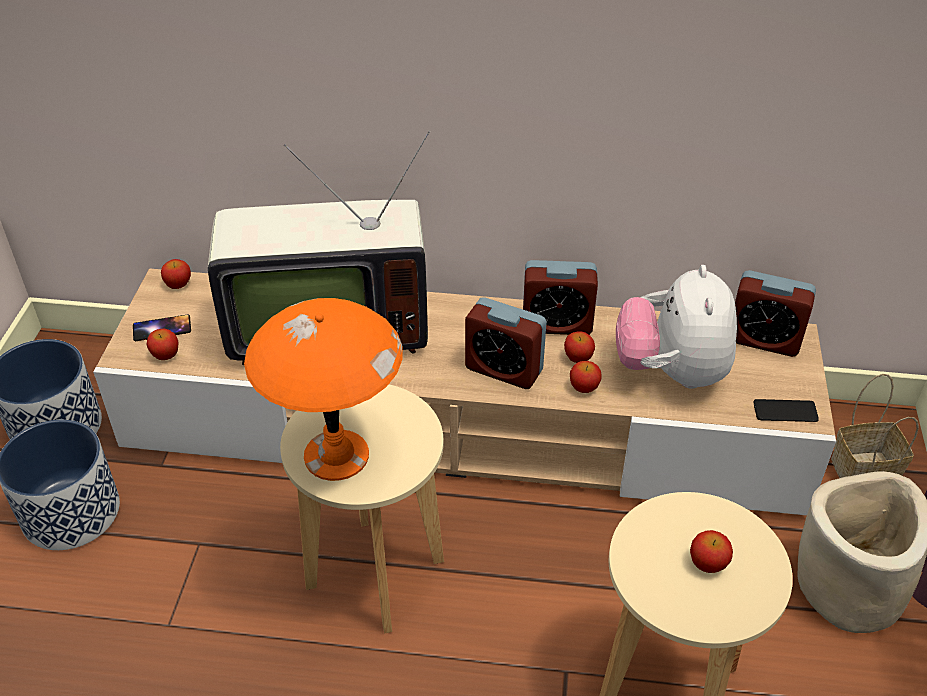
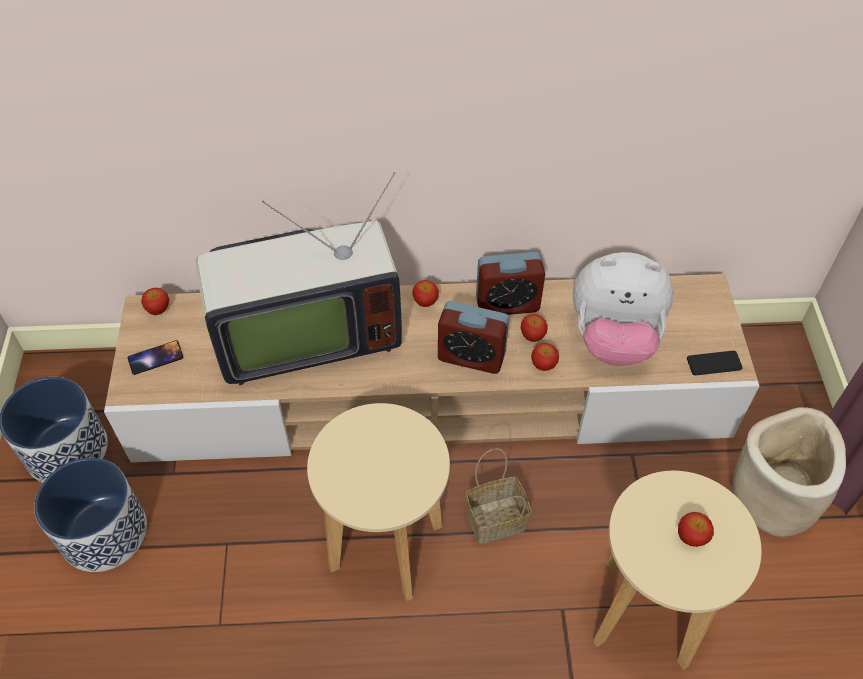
camera: 10 degrees left, 10 degrees up
apple [147,329,178,360] -> apple moved to [413,280,439,307]
orange table lamp [244,298,402,481] -> none
plush toy [616,265,737,389] -> plush toy turned 75 degrees counterclockwise [573,252,674,366]
alarm clock [735,270,816,357] -> none
basket [831,374,919,478] -> basket moved to [466,448,531,544]

